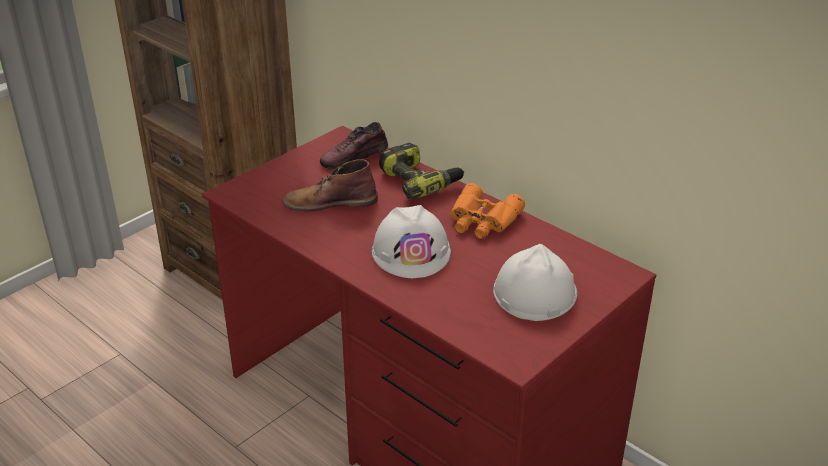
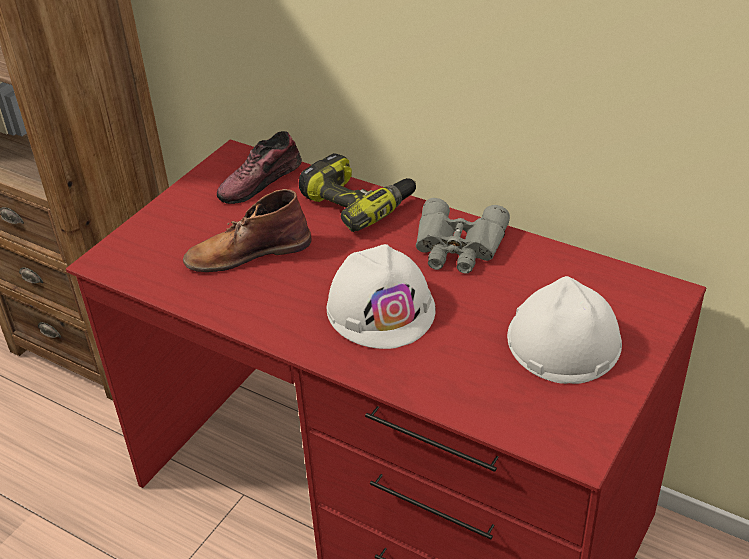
camera: 10 degrees left, 5 degrees up
orange binoculars [450,183,525,239] -> grey binoculars [416,198,510,273]

